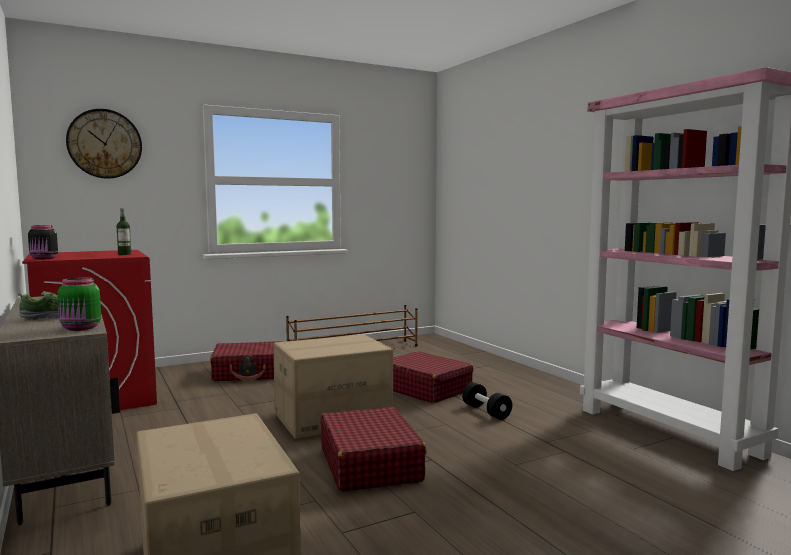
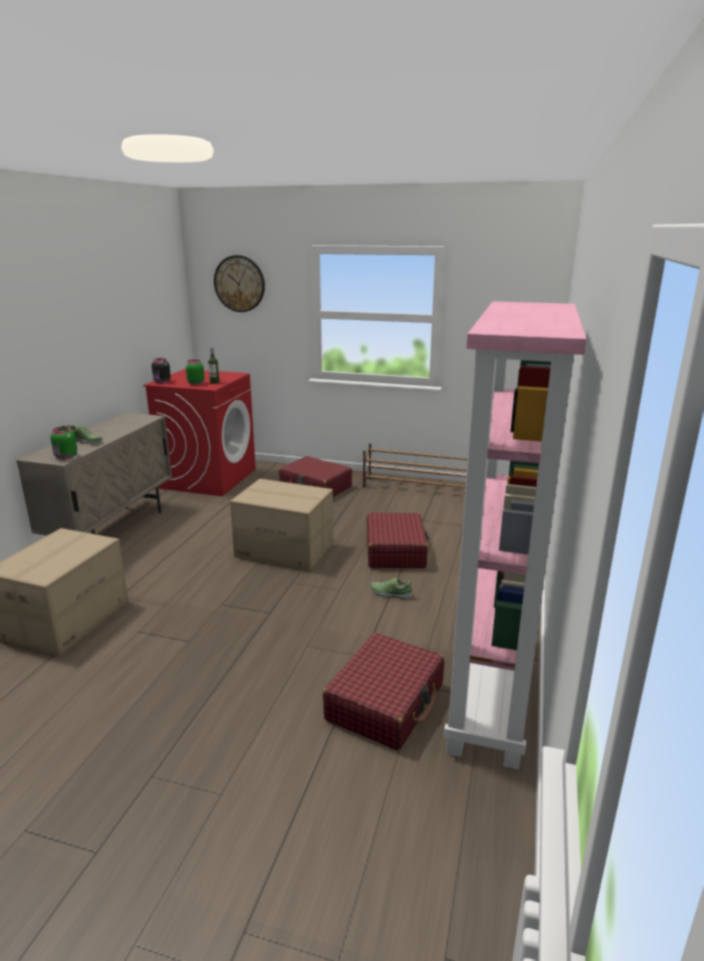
camera: 45 degrees right, 15 degrees up
red suitcase [320,407,426,492] -> red suitcase moved to [323,633,444,751]
black dumbbell [462,382,512,420] -> shoe [370,577,412,600]
none -> green jar [186,359,205,385]

